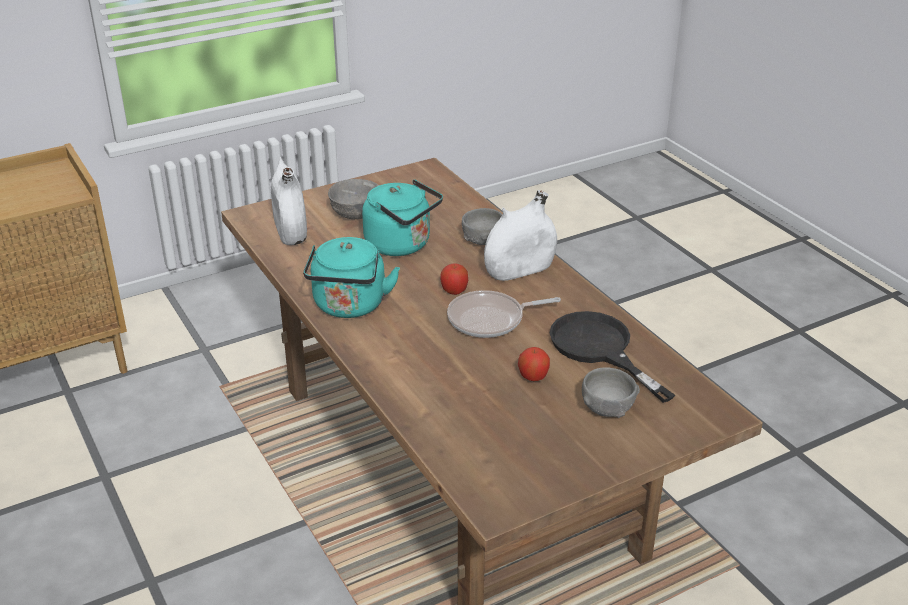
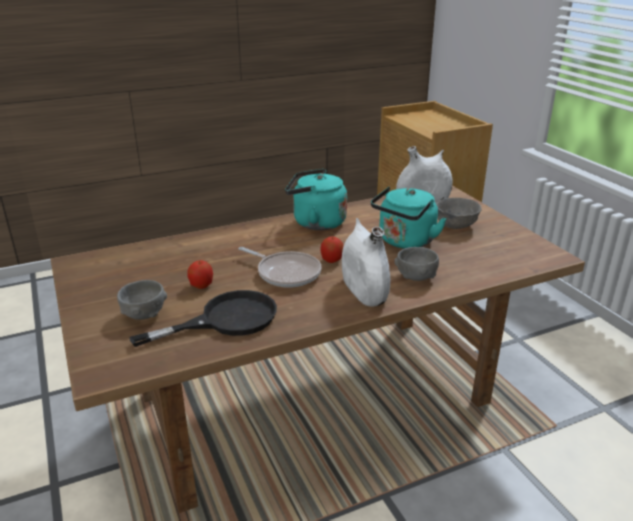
camera: 95 degrees right, 5 degrees down
frying pan [447,290,561,338] -> frying pan turned 135 degrees clockwise [238,247,322,288]

